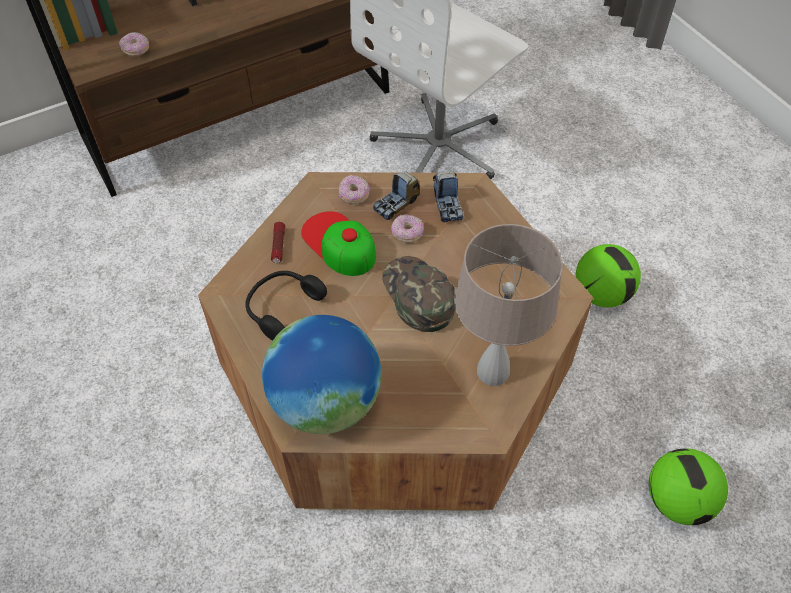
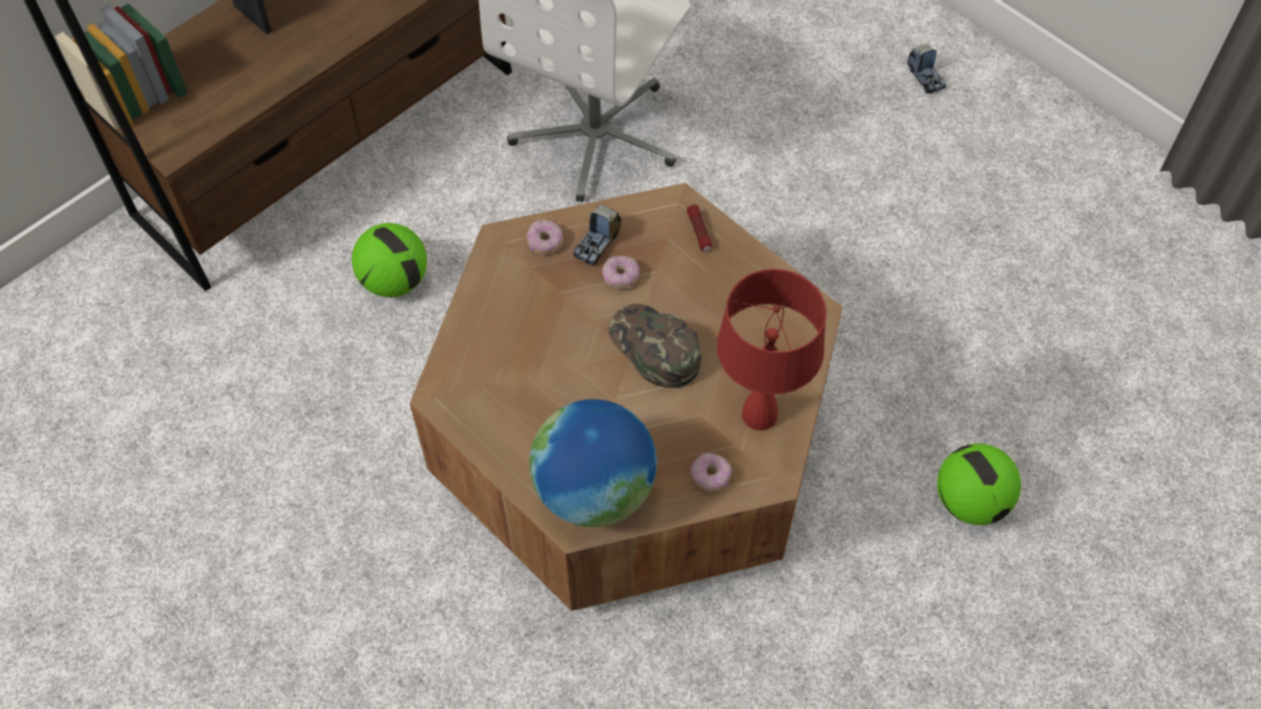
camera: 15 degrees left, 5 degrees up
donut [119,32,149,56] -> donut moved to [691,453,732,492]
black headphones [245,271,327,340] -> none
flashlight [271,222,285,263] -> flashlight moved to [687,205,712,252]
cap [301,212,376,276] -> none
toy truck [433,171,463,222] -> toy truck moved to [907,44,946,94]
beige table lamp [454,224,563,386] -> red table lamp [717,269,827,431]
football [576,244,641,307] -> football moved to [352,223,427,297]

